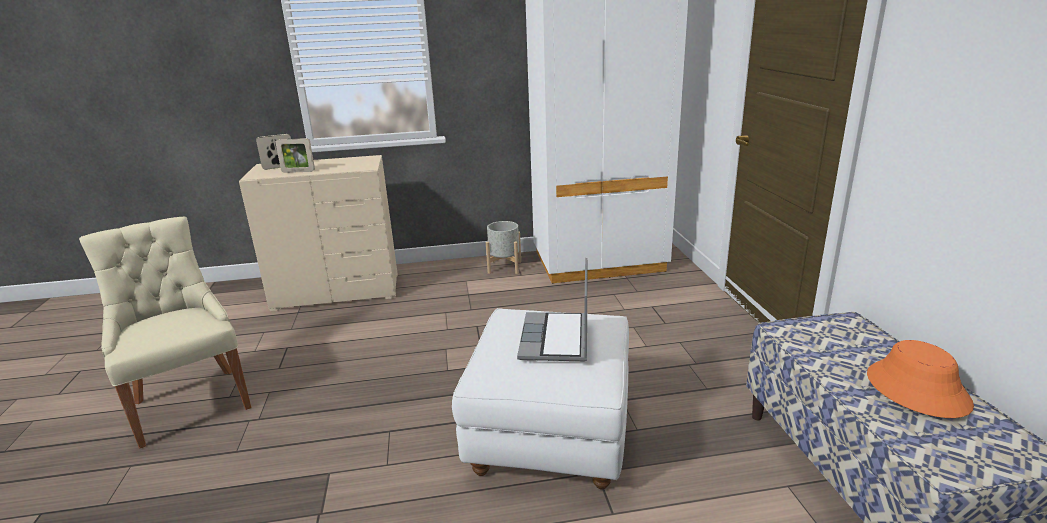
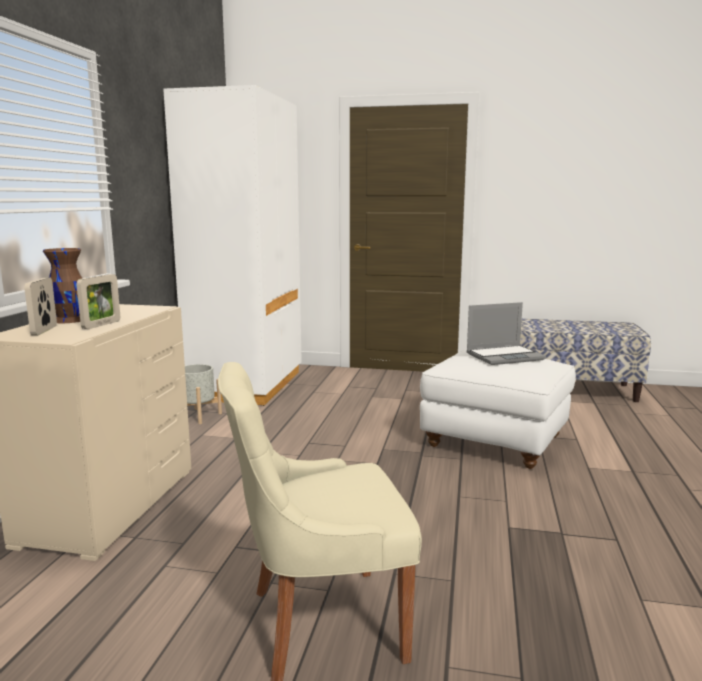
camera: 70 degrees left, 10 degrees down
laptop [517,258,587,361] -> laptop turned 45 degrees counterclockwise [466,302,546,365]
orange hat [867,340,974,418] -> none
none -> brown vase [43,248,82,323]

